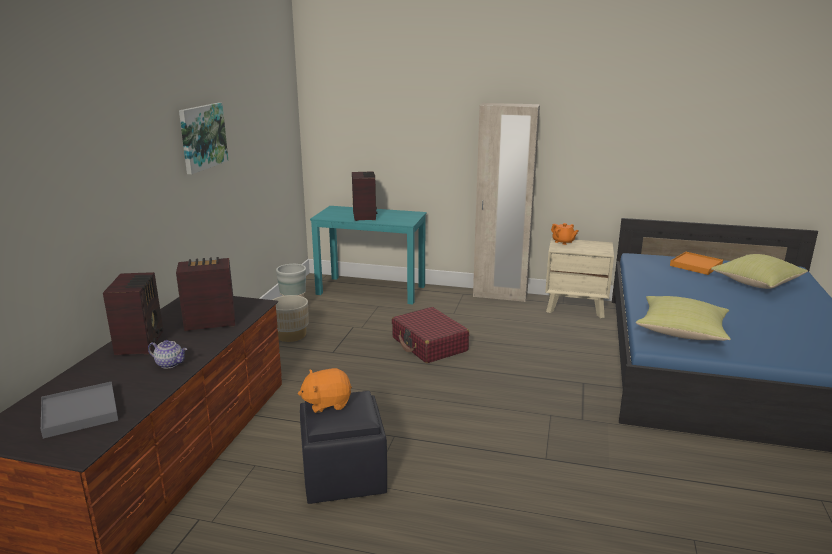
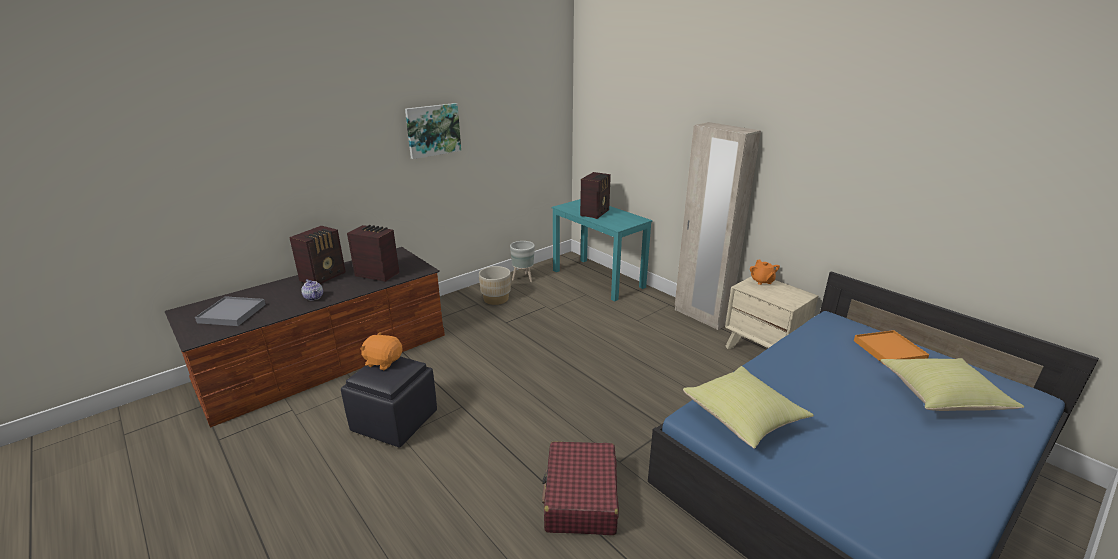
camera: 35 degrees right, 5 degrees up
red suitcase [392,307,469,363] -> red suitcase moved to [542,441,619,535]

